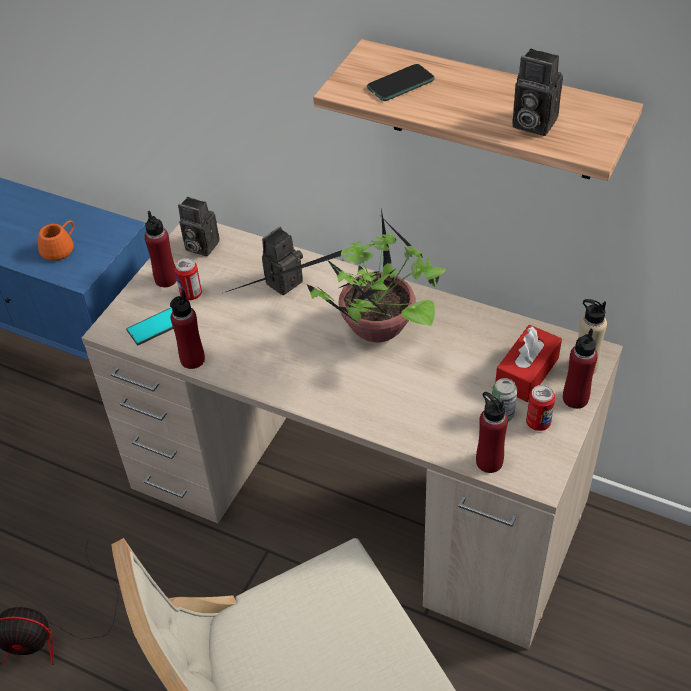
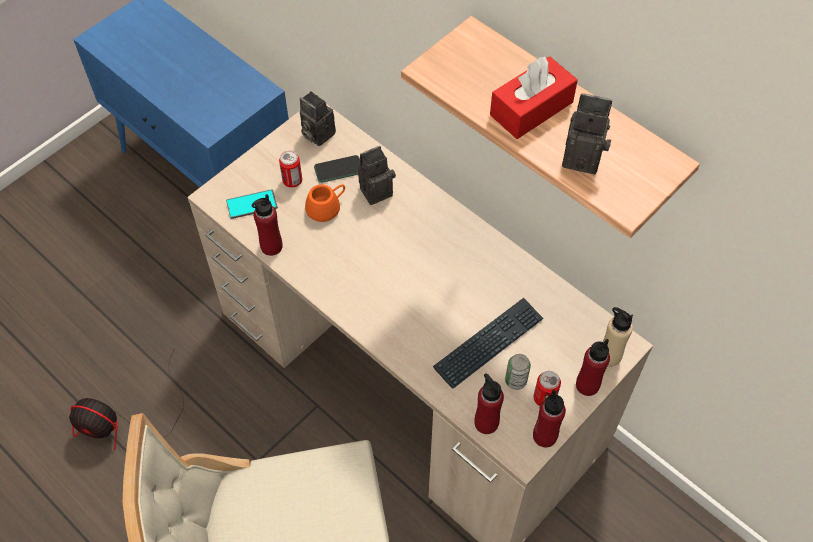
camera: 15 degrees right, 10 degrees up
orange mug [38,221,74,261] -> orange mug moved to [305,184,345,222]
red bottle [144,211,177,287] -> red bottle moved to [533,390,566,448]
potted plant [226,208,446,342] -> none
phone [367,64,435,101] -> phone moved to [314,155,360,183]
red tissue box [495,325,562,402] -> red tissue box moved to [490,56,578,139]
camera [512,48,563,136] -> camera turned 150 degrees clockwise [562,93,612,175]
none -> keyboard [433,298,544,389]

